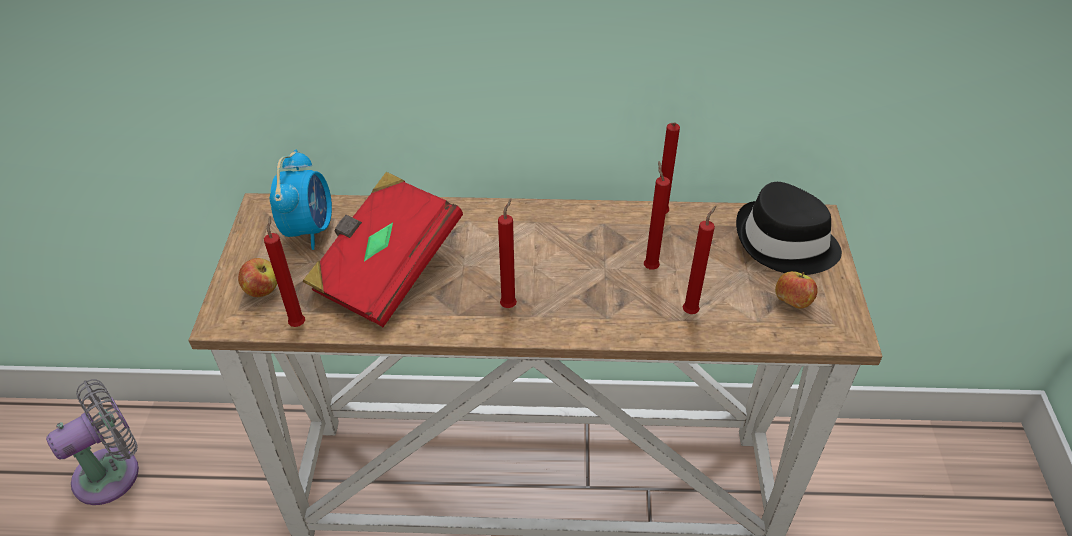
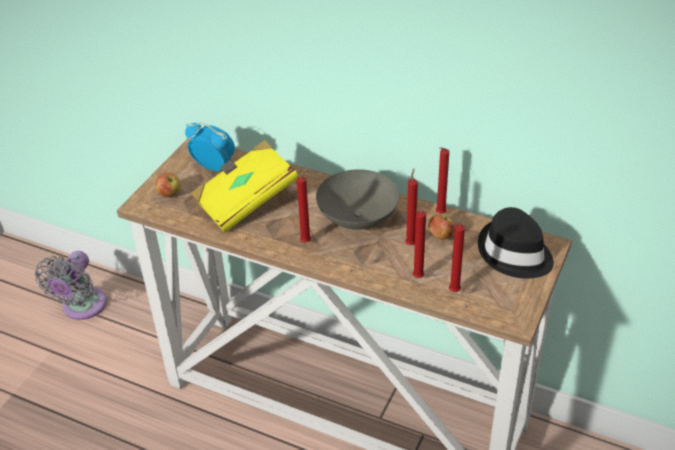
camera: 25 degrees right, 5 degrees down
grey fan [46,379,139,505] -> grey fan turned 120 degrees clockwise [35,251,107,320]
red candle [264,216,305,327] -> red candle moved to [449,213,465,292]
alarm clock [270,150,332,250] -> alarm clock turned 90 degrees counterclockwise [185,123,235,171]
red book [303,172,463,327] -> yellow book [191,140,299,233]
apple [775,271,818,308] -> apple moved to [428,214,455,240]
none -> grey bowl [316,169,400,230]

